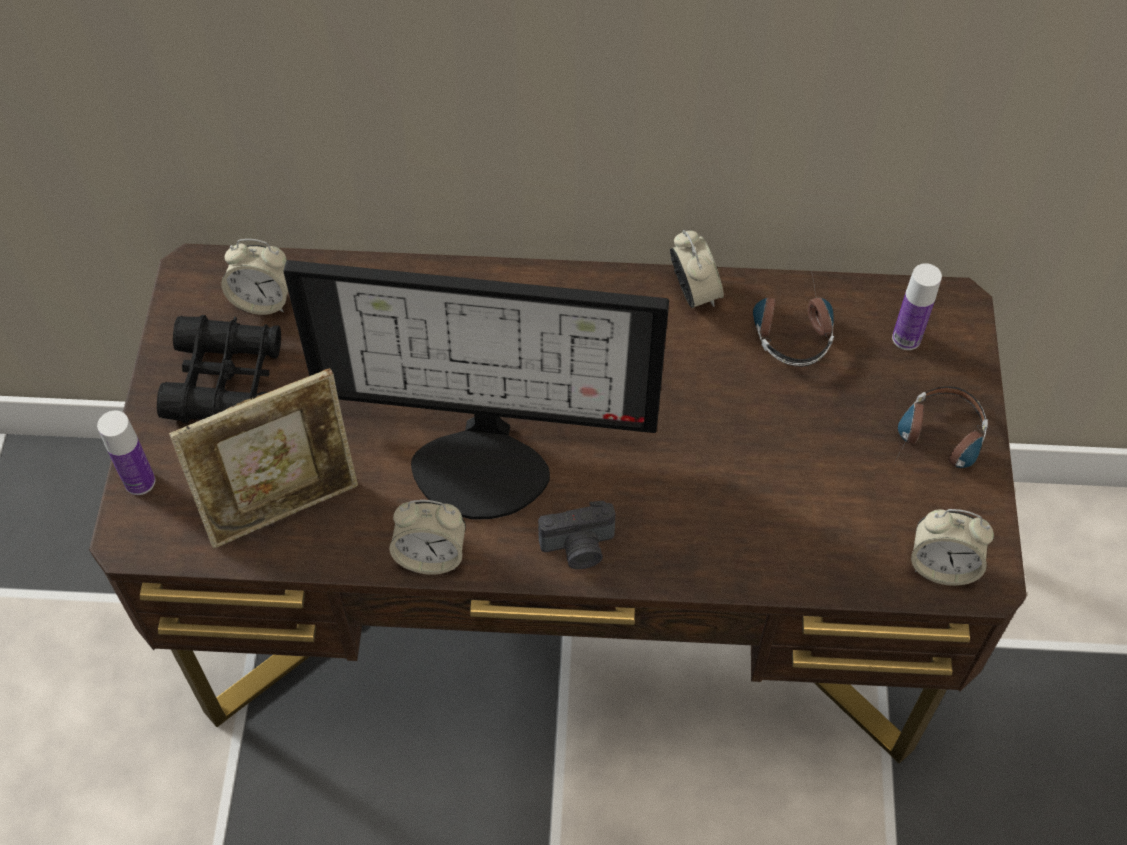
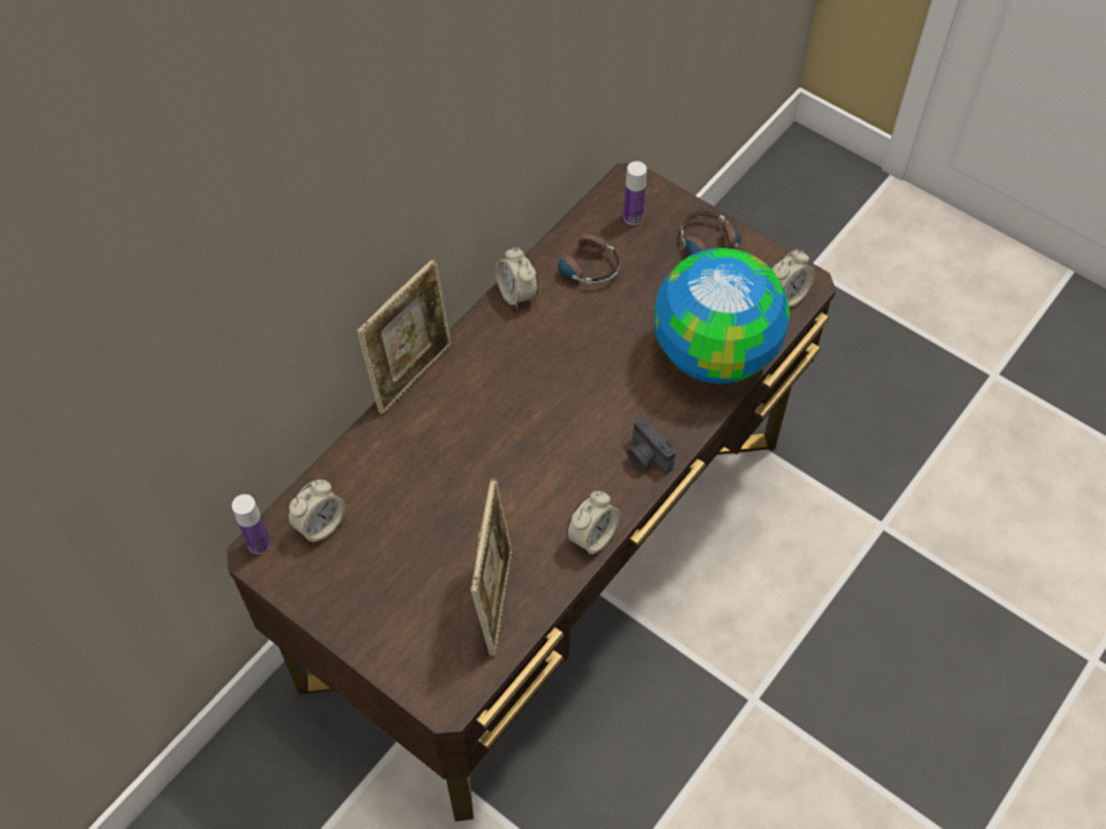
camera: 55 degrees left, 0 degrees up
bottle [97,411,155,495] -> bottle moved to [232,494,271,554]
black binoculars [157,315,281,423] -> none
monitor [283,260,669,519] -> none
camera [538,501,616,569] -> camera turned 120 degrees clockwise [627,416,676,473]
alarm clock [670,230,724,308] -> alarm clock turned 135 degrees counterclockwise [496,247,538,309]
none -> picture frame [357,258,451,414]
none -> globe [654,248,790,384]

